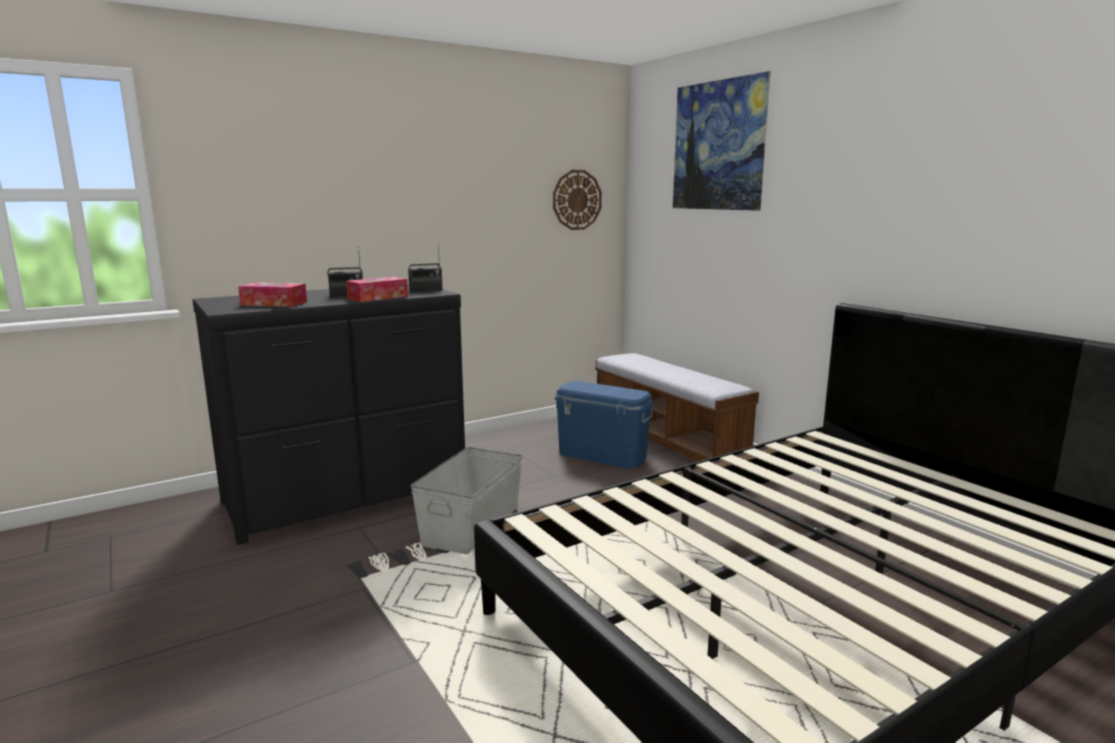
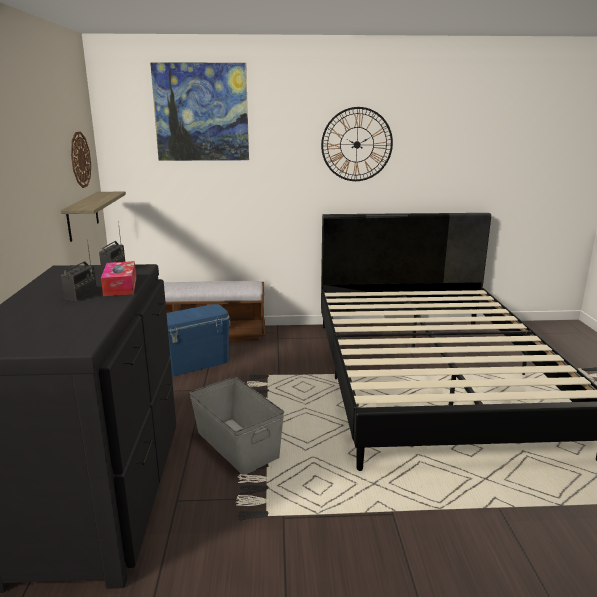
camera: 60 degrees left, 5 degrees up
tissue box [238,282,307,307] -> none
none -> shelf [61,192,126,242]
none -> wall clock [321,107,393,181]

